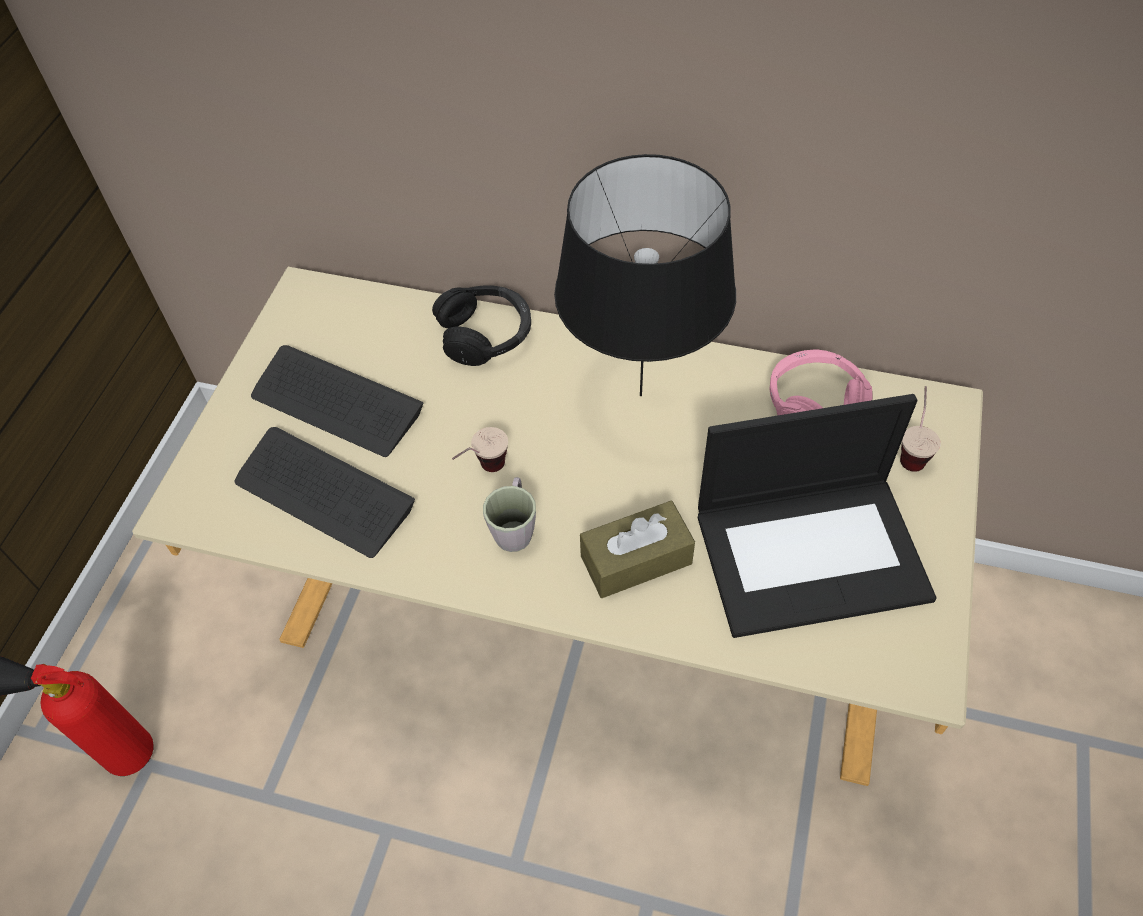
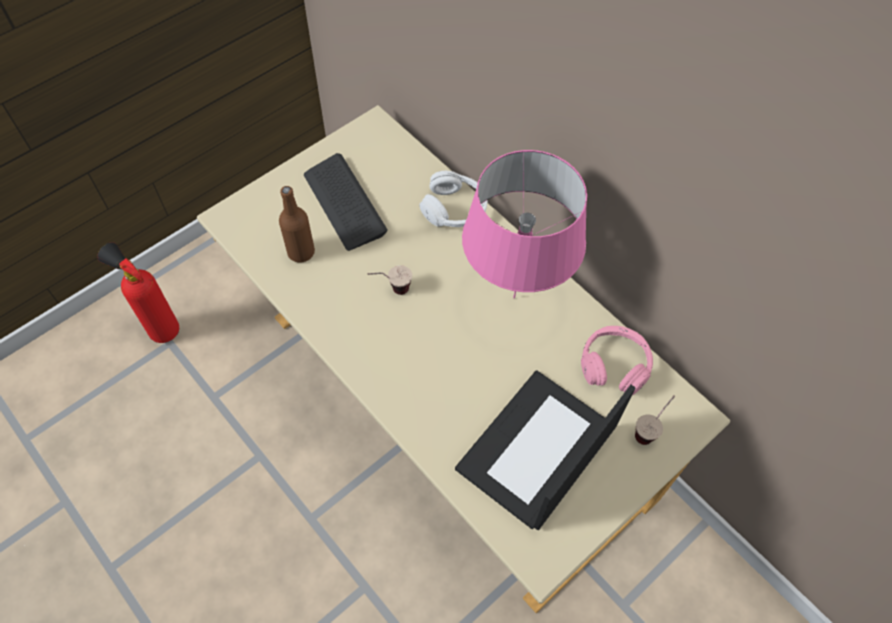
camera: 30 degrees right, 5 degrees up
keyboard [235,427,415,558] -> brown bottle [279,186,315,263]
black headphones [432,285,531,366] -> white headphones [419,171,488,227]
grey mug [483,477,536,552] -> none
black table lamp [554,154,736,396] -> pink table lamp [462,150,587,298]
brown tissue box [580,501,695,598] -> none
laptop [698,394,937,638] -> laptop turned 105 degrees clockwise [455,370,635,530]

